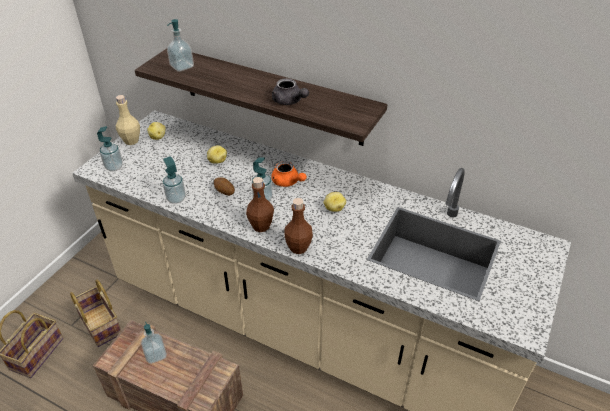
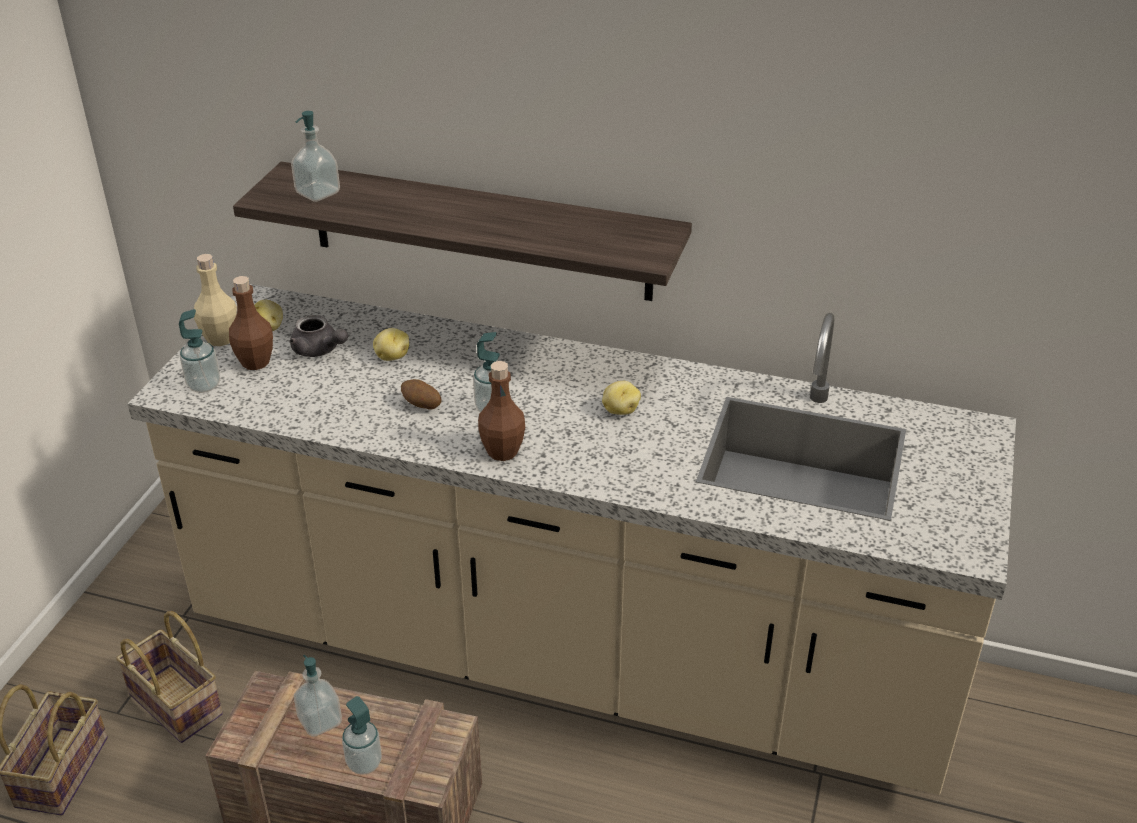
camera: 10 degrees left, 5 degrees down
soap dispenser [163,156,186,204] -> soap dispenser moved to [342,696,382,775]
orange teapot [271,161,307,187] -> none
grey teapot [272,78,309,105] -> grey teapot moved to [289,315,348,357]
brown bottle [284,198,313,254] -> brown bottle moved to [229,276,273,370]

